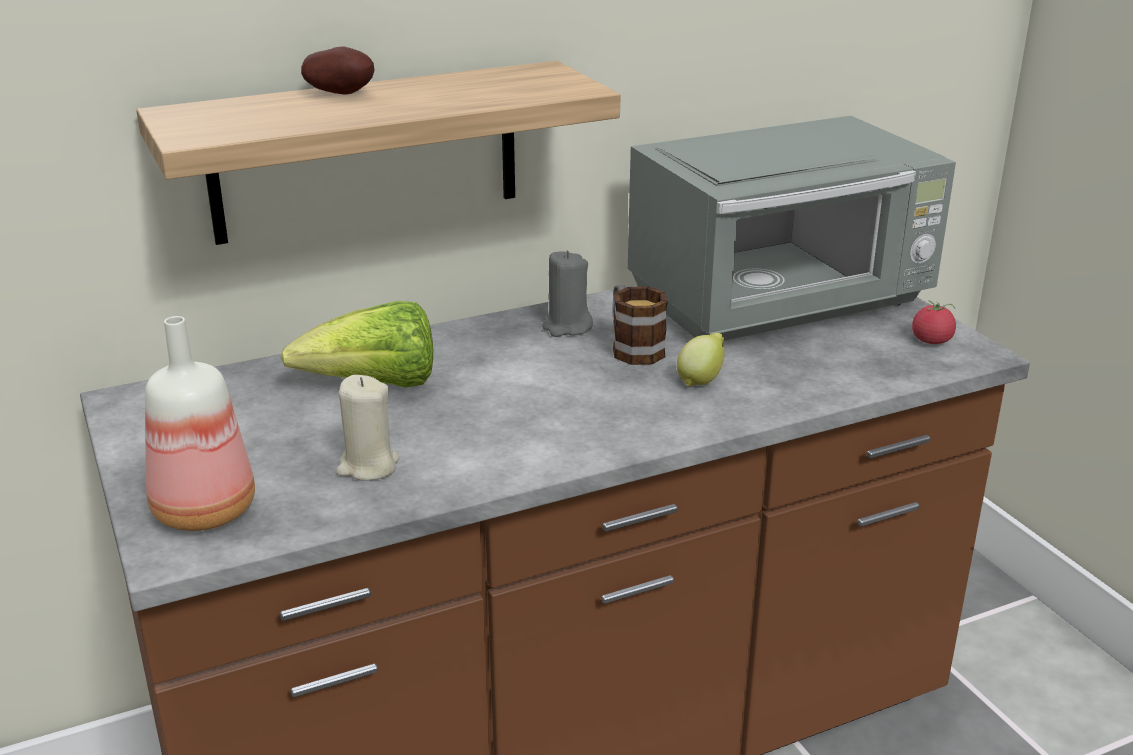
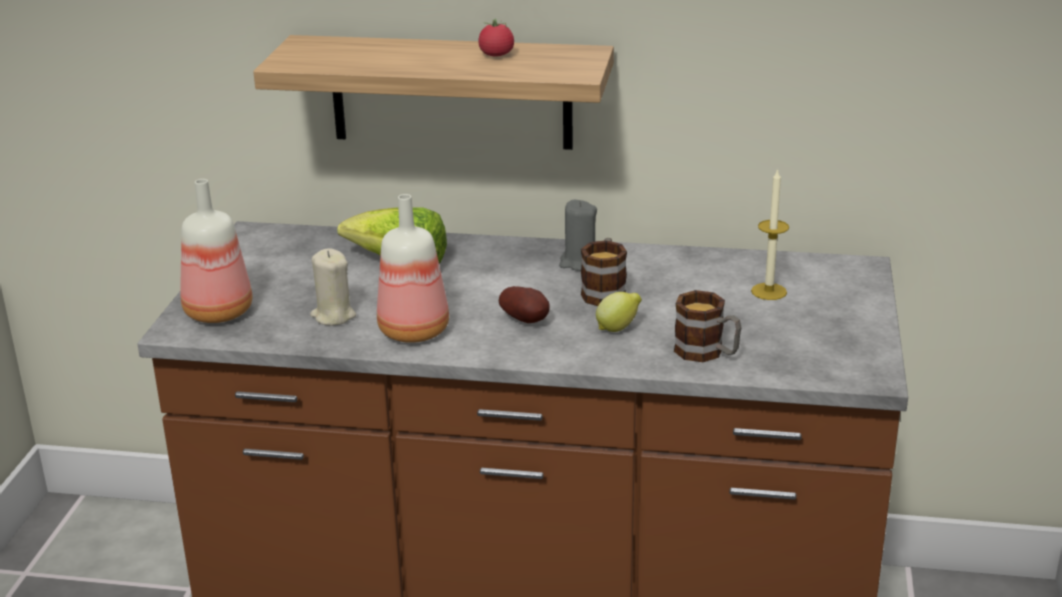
camera: 35 degrees right, 0 degrees up
potato [301,46,375,95] -> potato moved to [499,286,550,323]
grey microwave [628,116,956,341] -> candle [751,168,789,300]
tomato [912,300,956,344] -> tomato moved to [478,18,514,57]
none -> bottle [377,194,449,343]
none -> mug [674,290,742,362]

